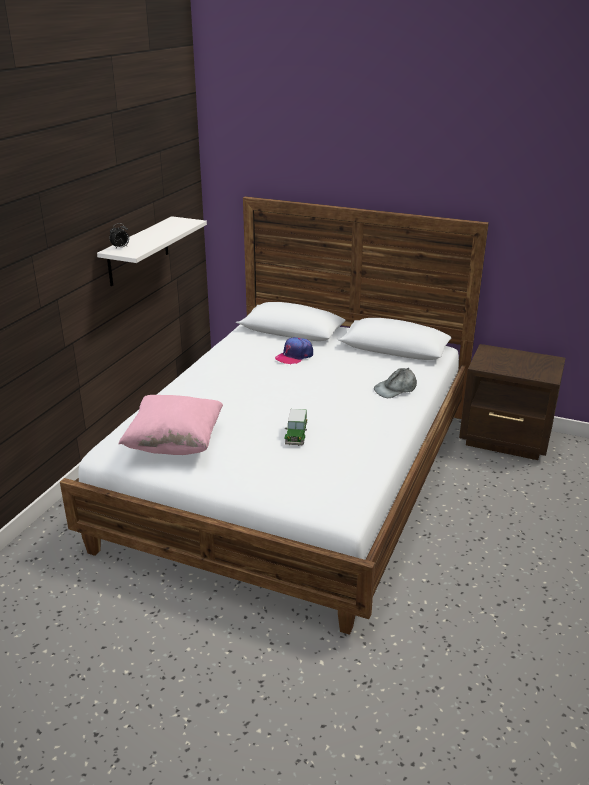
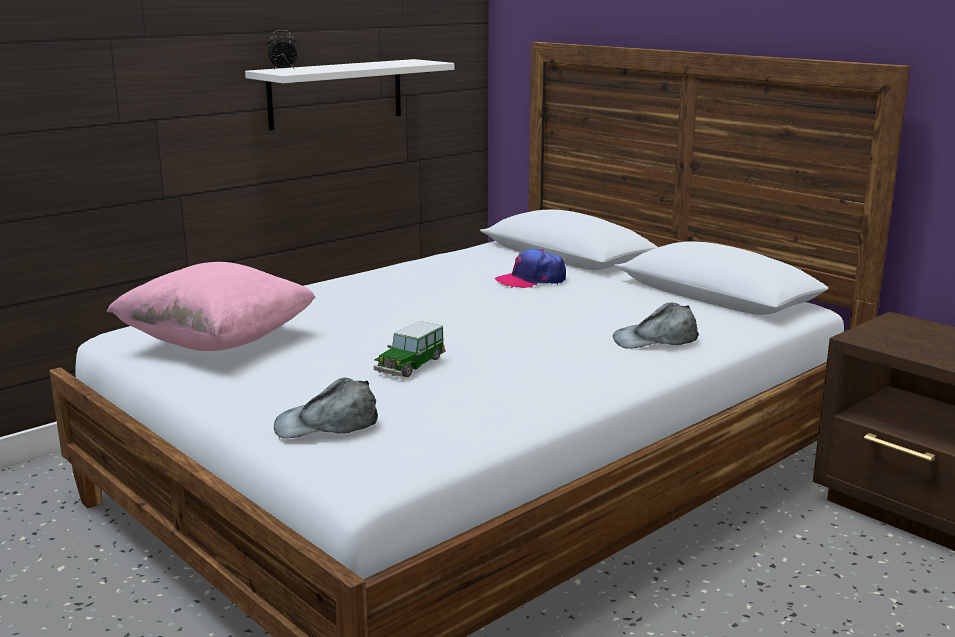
camera: 25 degrees right, 10 degrees down
none -> grey cap [274,378,378,439]

